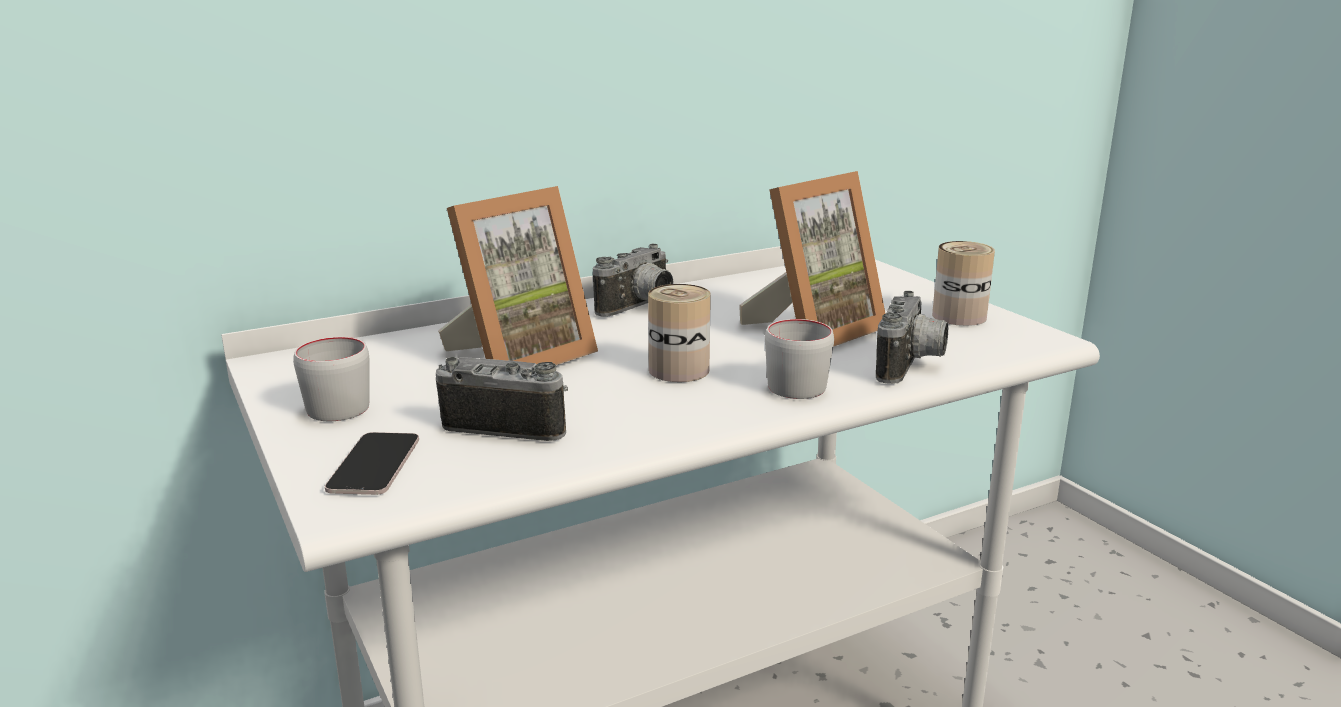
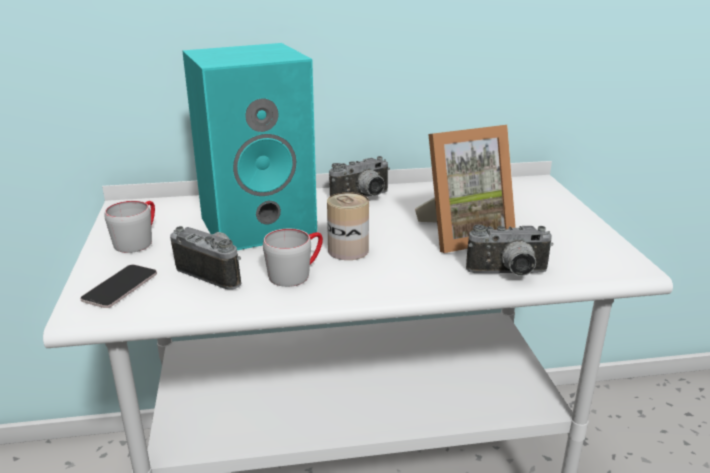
camera: 20 degrees right, 5 degrees up
picture frame [438,186,598,365] -> turquoise speaker [182,43,317,250]
grey mug [765,319,834,399] -> grey mug moved to [263,229,323,287]
camera [876,291,948,384] -> camera turned 45 degrees clockwise [466,224,553,276]
can [932,241,995,326] -> none

